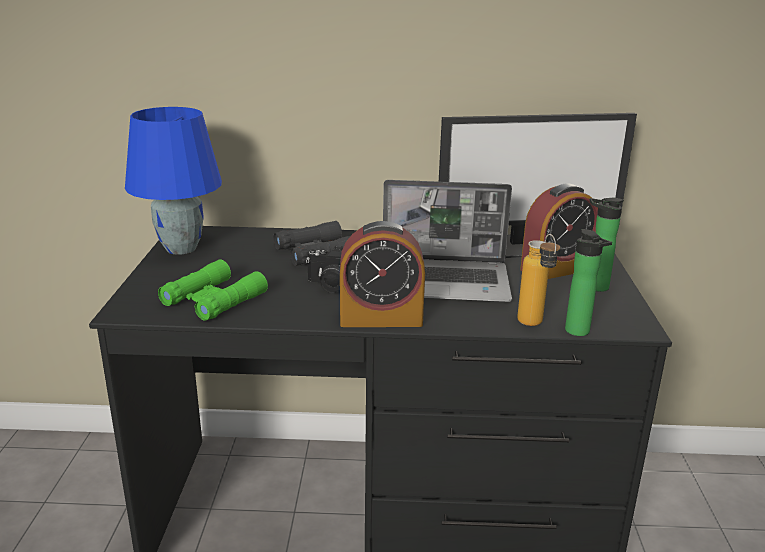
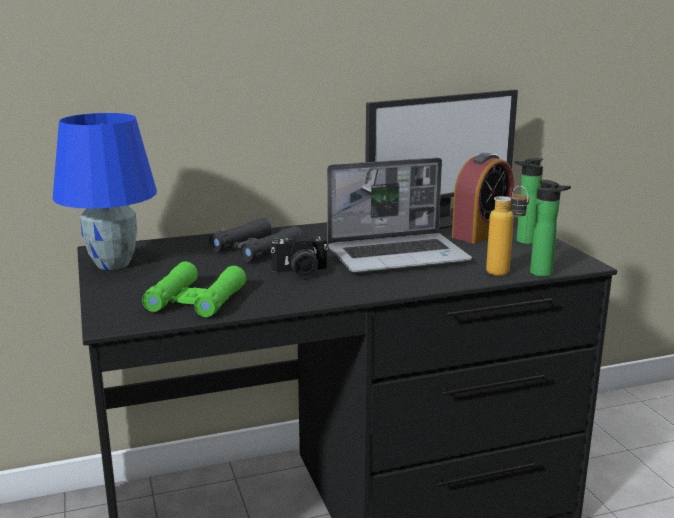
camera: 20 degrees left, 5 degrees down
alarm clock [340,221,425,327] -> none

